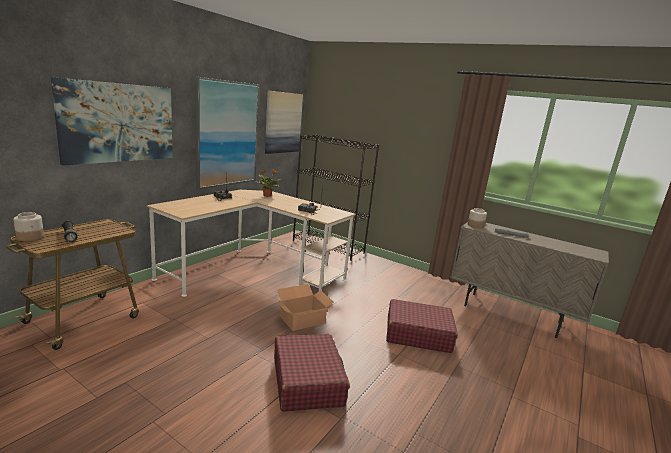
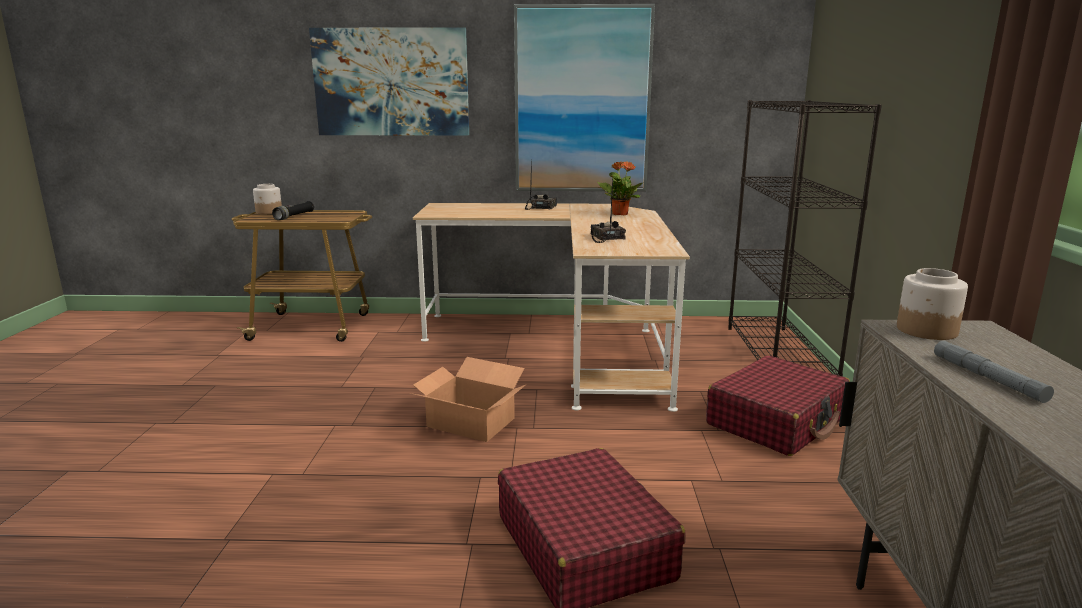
camera: 60 degrees right, 0 degrees up
picture [265,90,303,154] -> none
red suitcase [274,334,349,412] -> red suitcase moved to [706,355,850,456]

